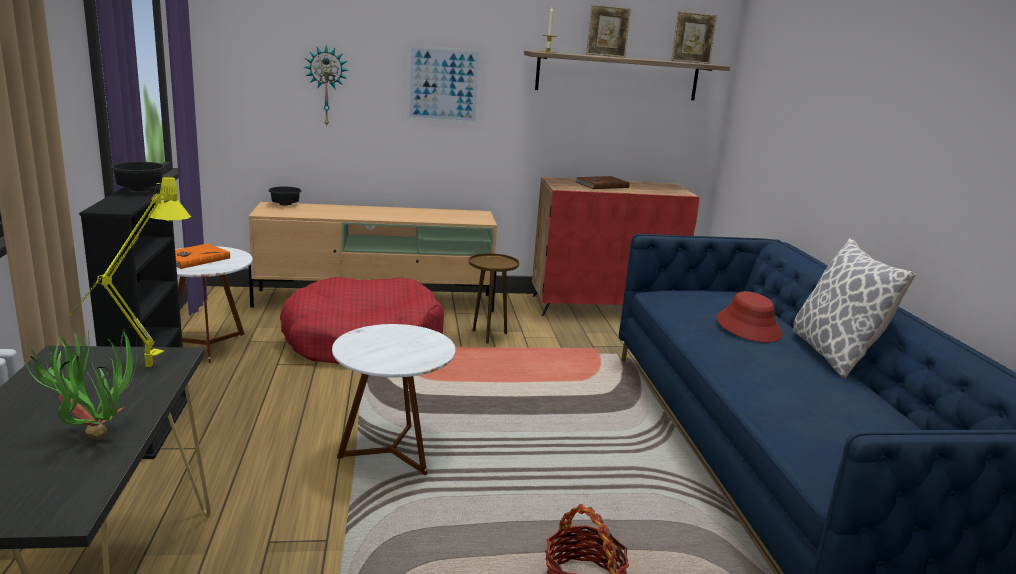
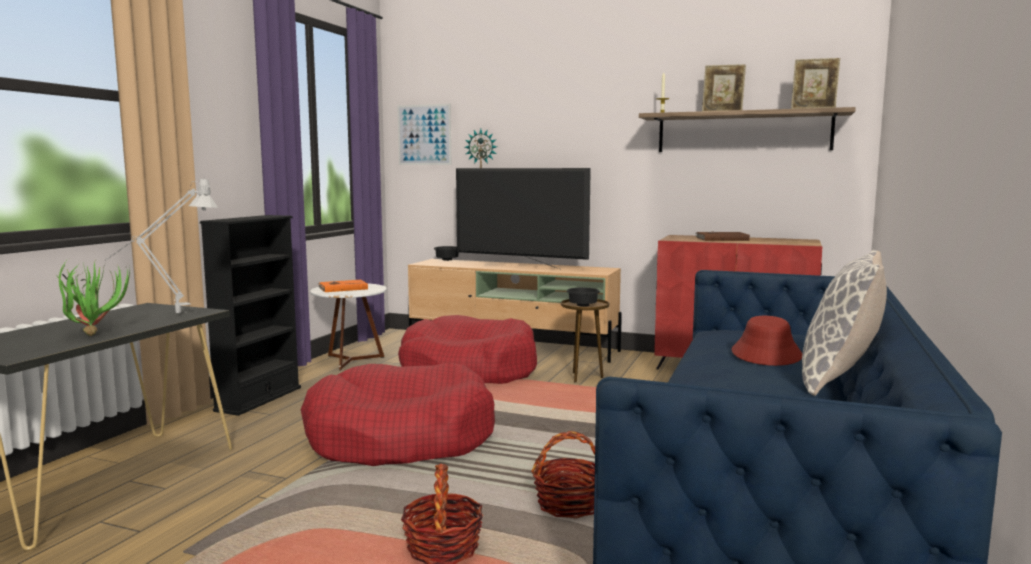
camera: 30 degrees right, 10 degrees down
yellow table lamp [69,175,191,367] -> grey table lamp [105,177,218,313]
black bowl [110,162,166,191] -> black bowl moved to [567,288,600,307]
white side table [332,324,455,475] -> red dog bed [301,363,495,466]
picture [407,45,482,123] -> picture moved to [397,104,451,165]
none -> television [456,168,591,269]
none -> basket [531,431,595,519]

